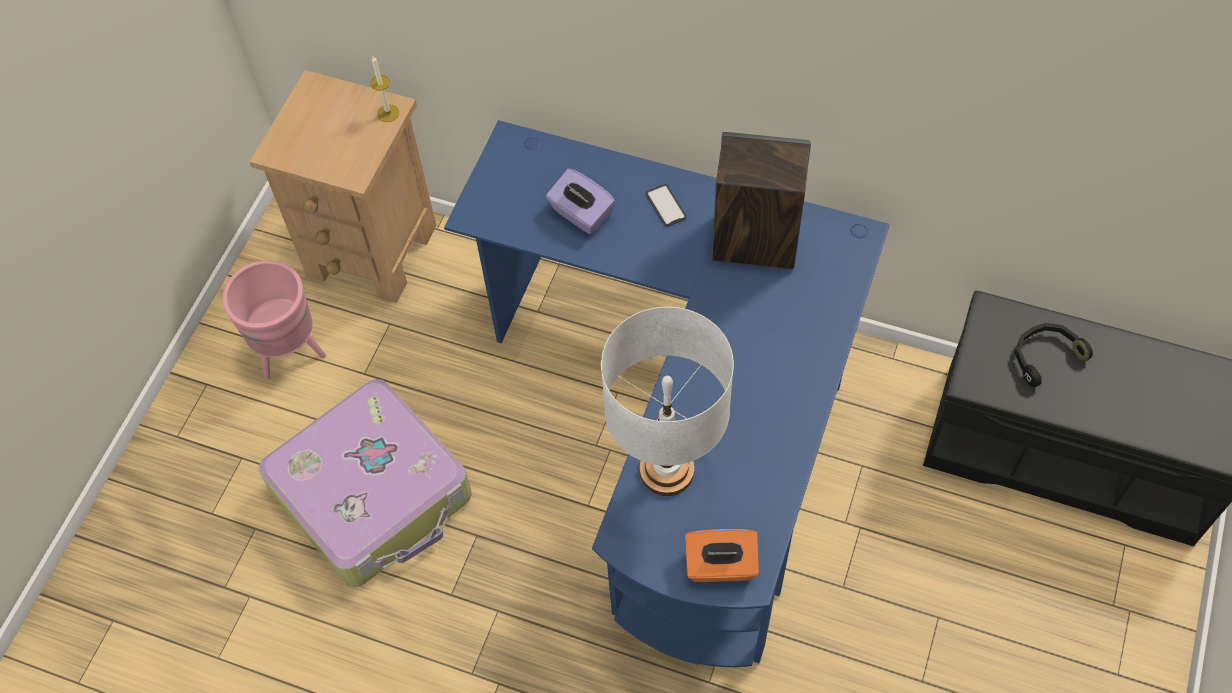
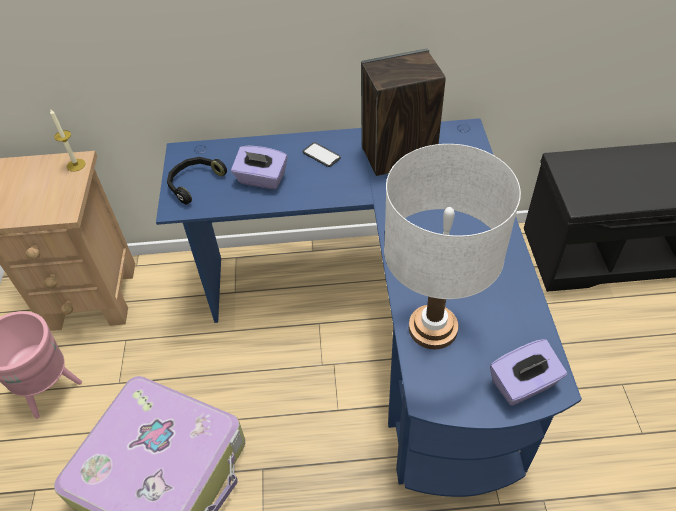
camera: 25 degrees left, 10 degrees down
orange tissue box [685,529,759,582] -> purple tissue box [490,339,567,406]
black headphones [1015,323,1093,387] -> black headphones moved to [167,157,227,205]

